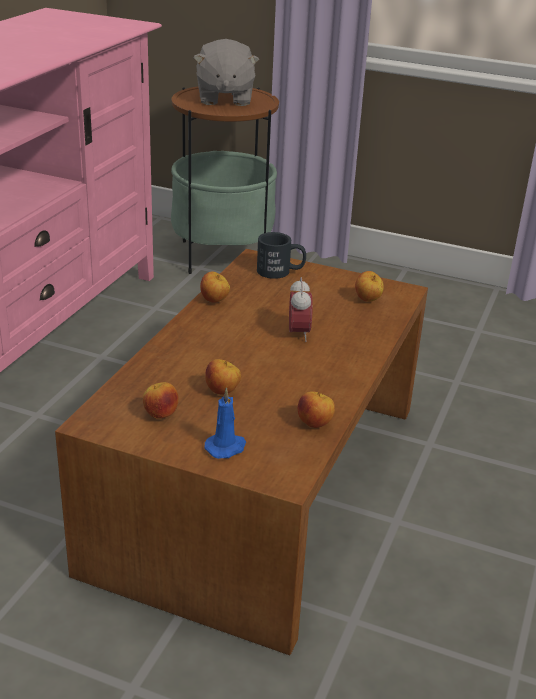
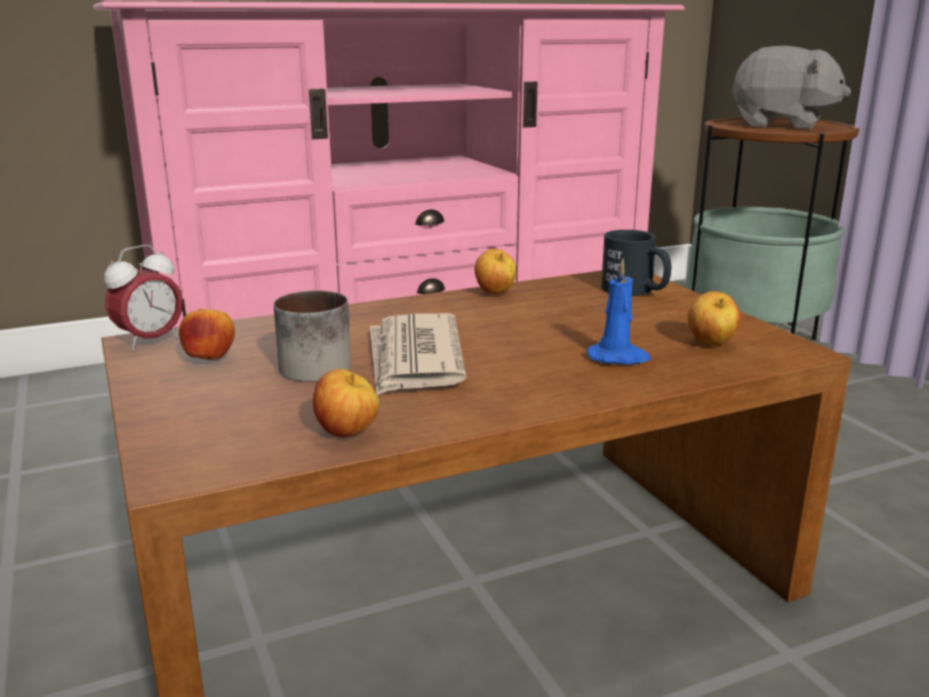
camera: 45 degrees right, 10 degrees down
grey plush toy [193,39,259,106] -> grey plush toy turned 105 degrees counterclockwise [731,46,851,130]
blue candle [204,387,246,459] -> blue candle moved to [587,259,651,365]
apple [205,359,241,395] -> mug [274,290,351,382]
alarm clock [289,277,313,342] -> alarm clock moved to [104,244,183,351]
none -> newspaper [370,313,467,395]

